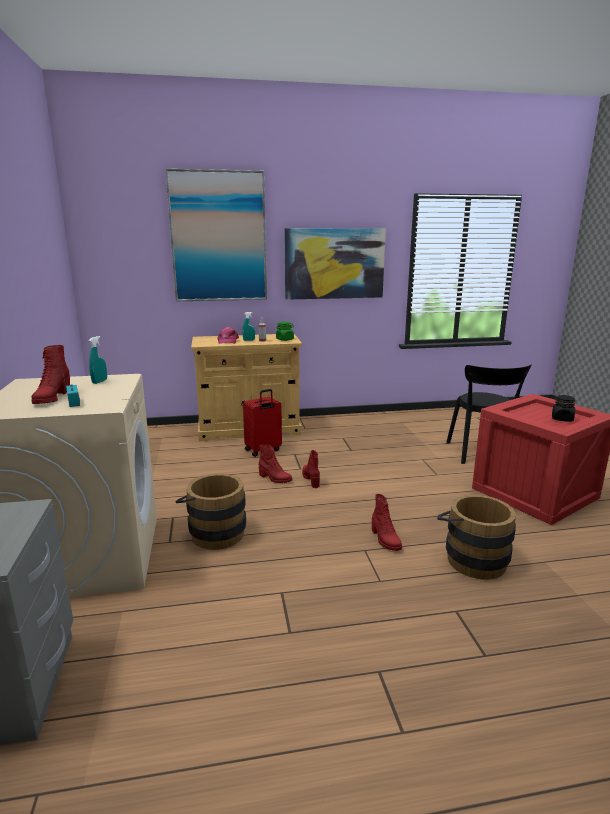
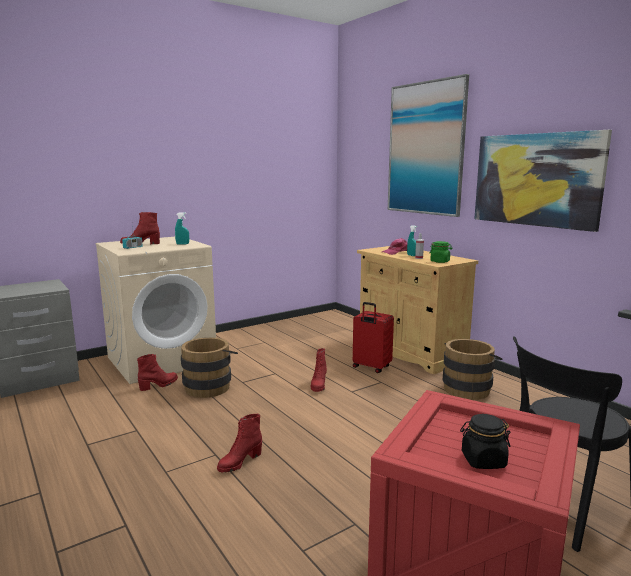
camera: 65 degrees right, 5 degrees down
red boot [302,450,320,488] -> red boot moved to [137,354,178,391]
brown bucket [437,495,516,579] -> brown bucket moved to [443,339,502,400]

